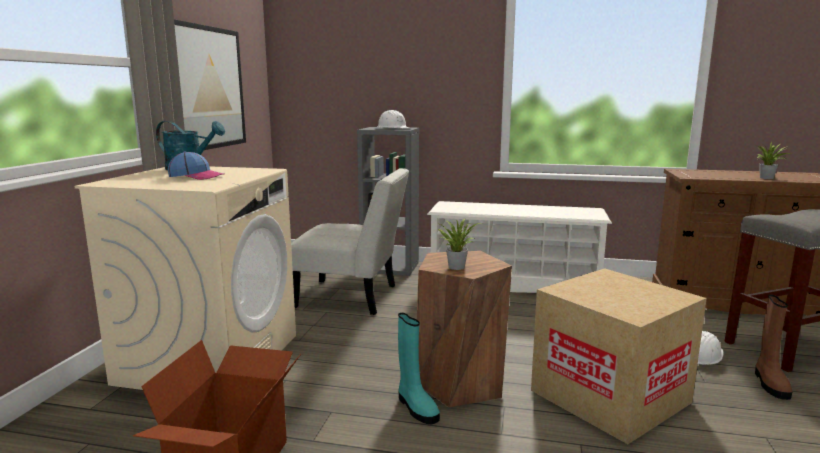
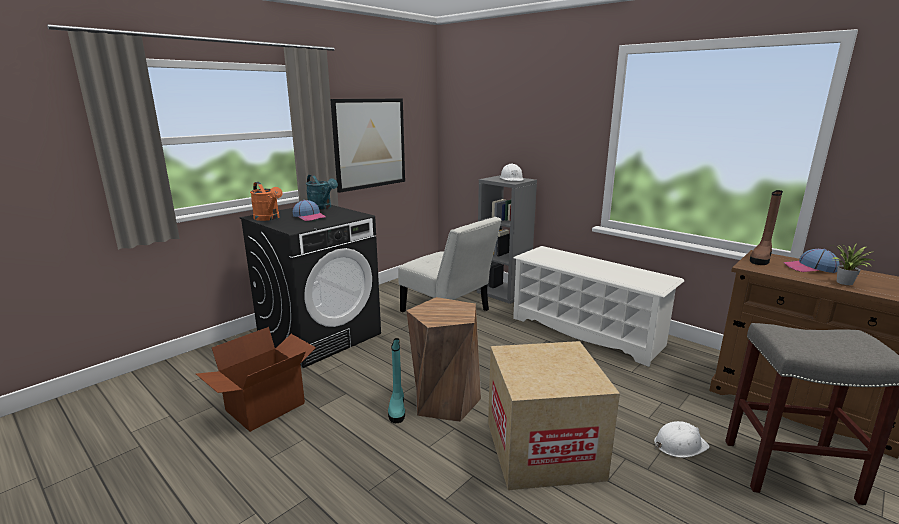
camera: 30 degrees right, 5 degrees up
beige washing machine [74,166,296,390] -> black washing machine [240,205,381,368]
potted plant [438,219,481,270] -> none
brown boot [755,295,792,400] -> brown boot moved to [750,190,783,265]
none -> orange watering can [250,182,283,221]
none -> cap [783,249,840,273]

